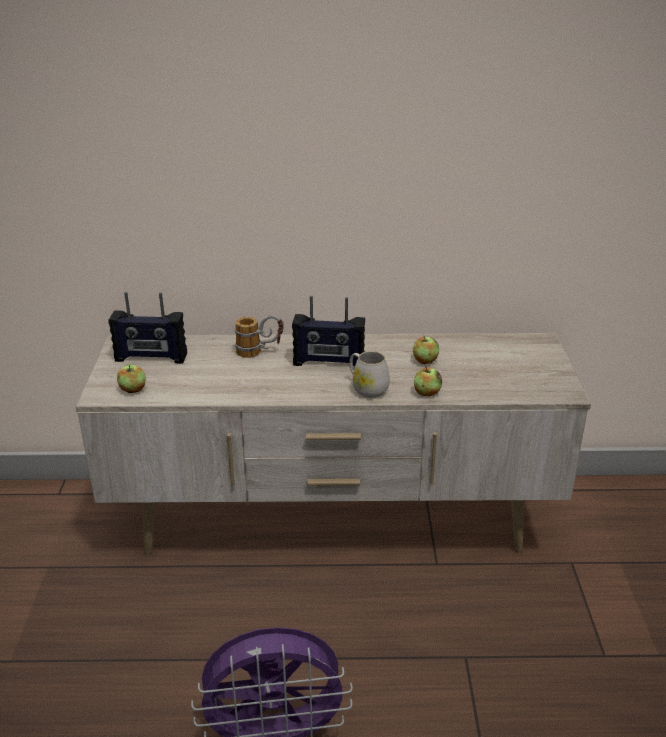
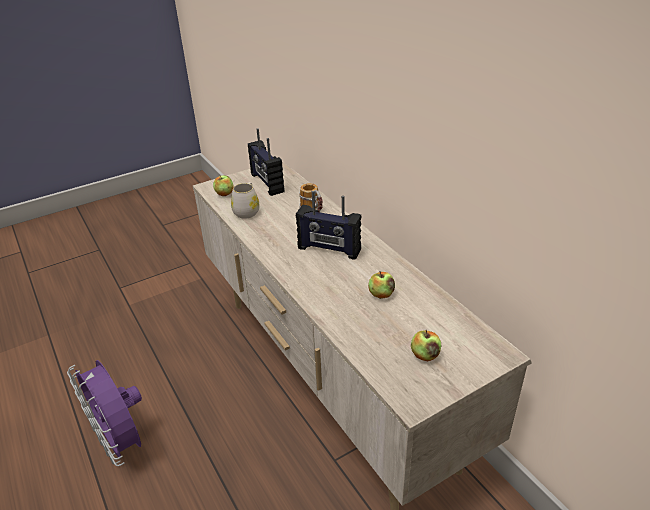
camera: 60 degrees right, 5 degrees up
radio [292,296,365,369] -> radio turned 45 degrees counterclockwise [296,191,362,260]
white mug [349,351,390,398] -> white mug moved to [231,182,259,218]
apple [414,366,442,397] -> apple moved to [411,330,441,361]

